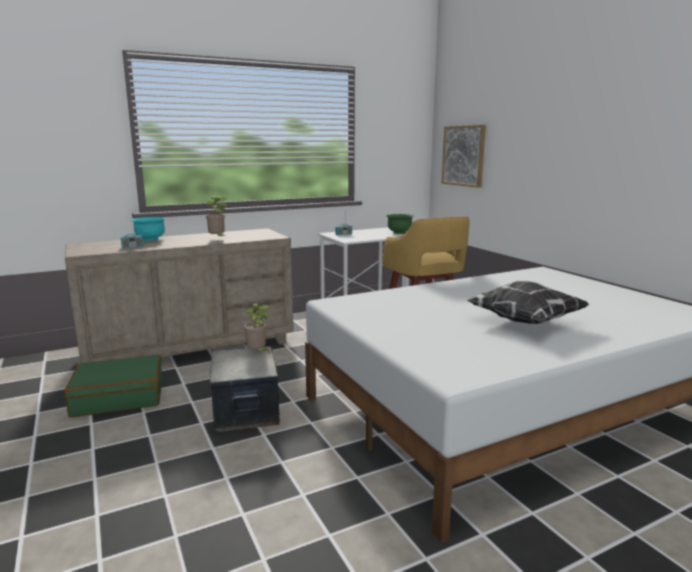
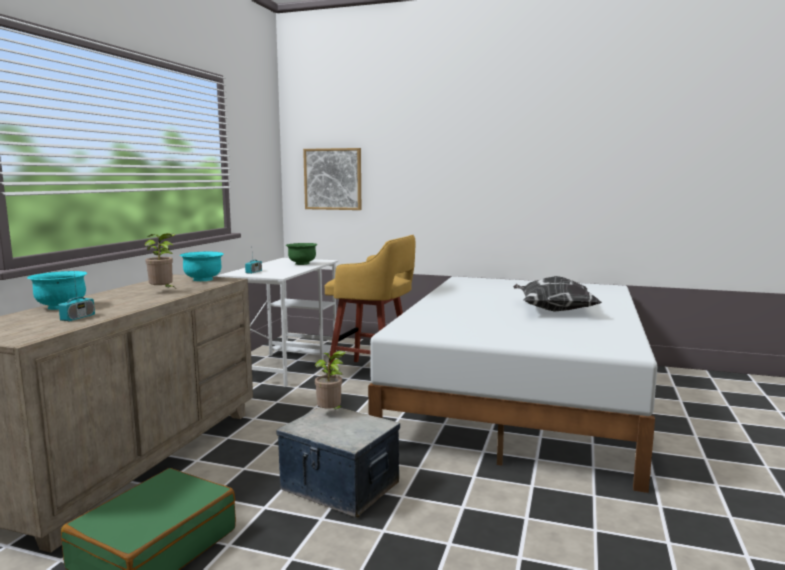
camera: 45 degrees left, 5 degrees down
none -> turquoise bowl [180,252,224,281]

